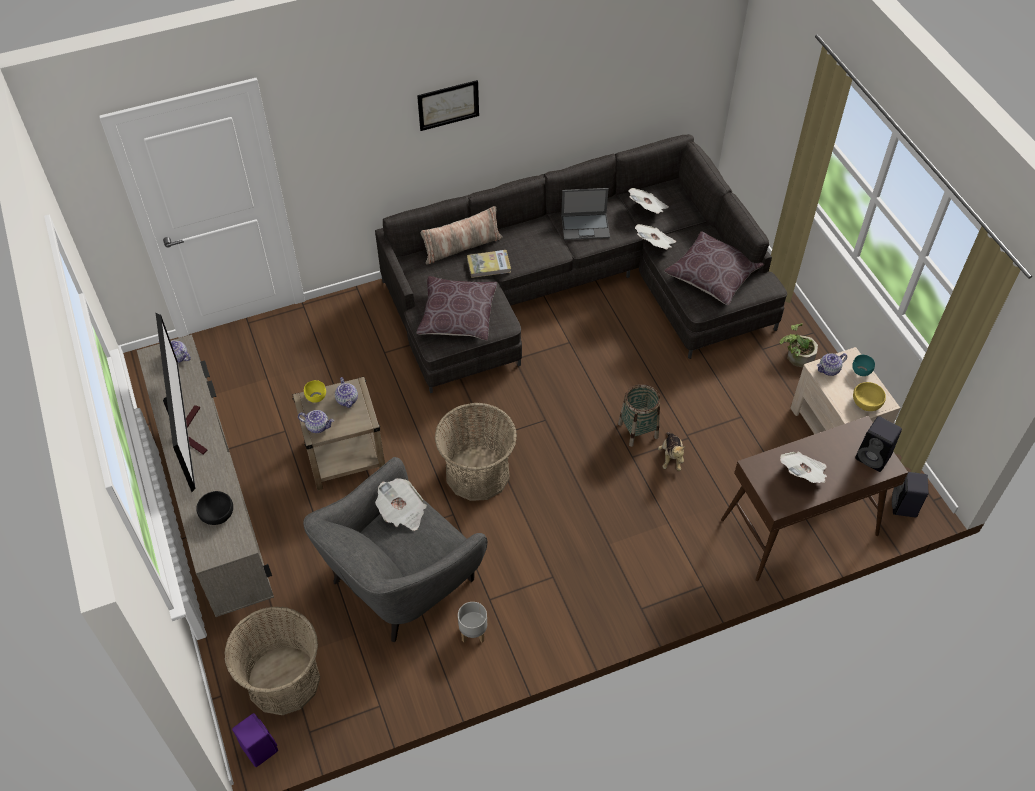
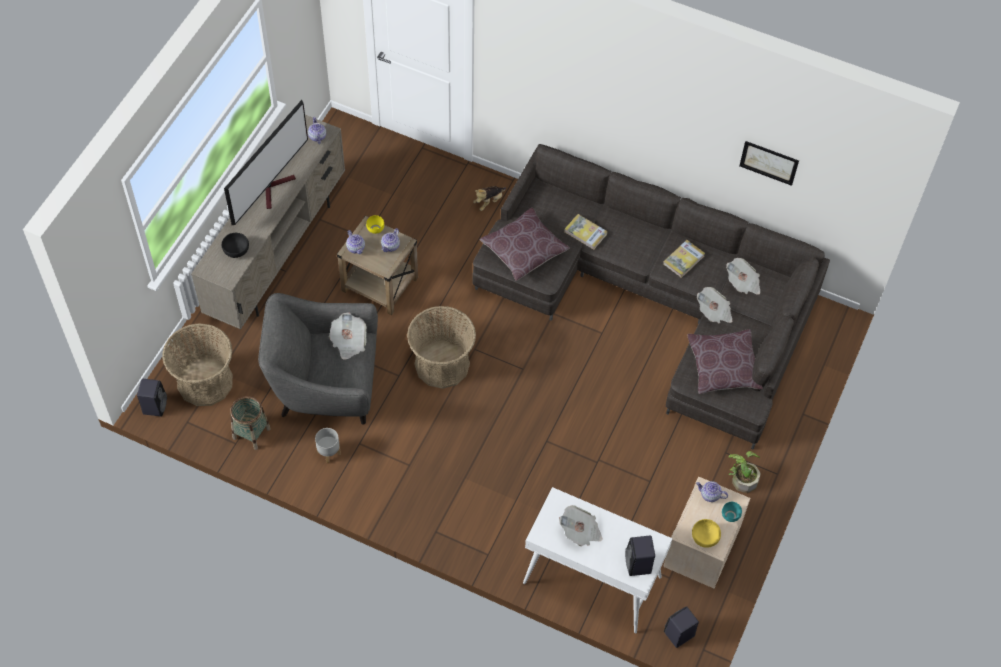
camera: 45 degrees right, 5 degrees up
purple speaker [232,713,278,767] -> black speaker [137,379,167,416]
picture [417,80,479,131] -> picture moved to [739,141,799,186]
pillow [420,206,503,265] -> none
laptop [561,188,610,240] -> book [663,240,705,278]
basket [618,384,660,447] -> basket moved to [230,396,271,450]
plush toy [658,432,685,471] -> plush toy moved to [473,186,506,211]
brown console table [721,416,908,581] -> white console table [523,487,673,634]

